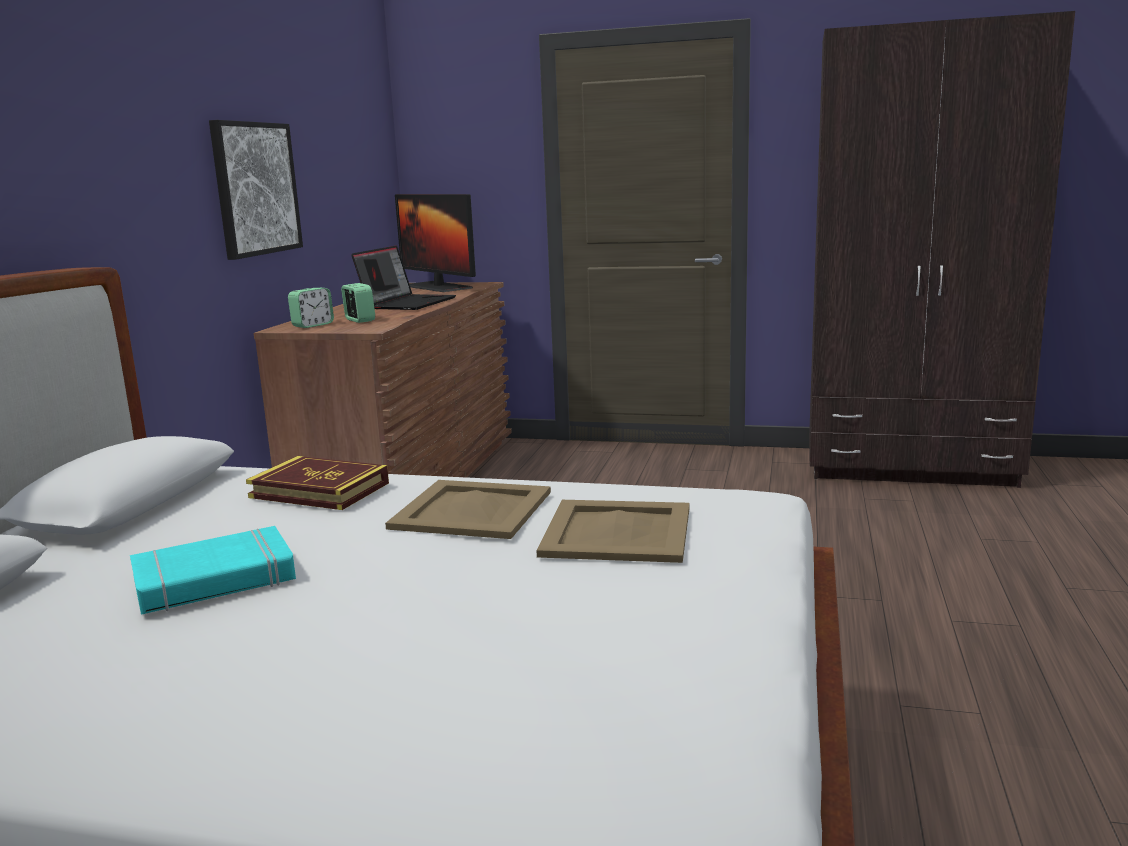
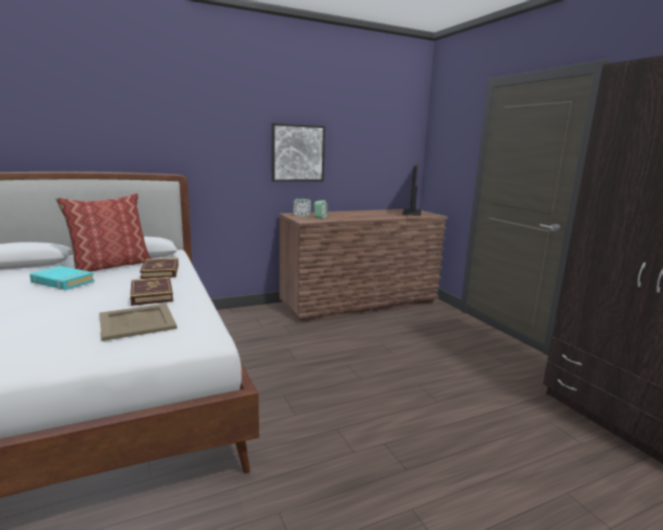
camera: 50 degrees right, 0 degrees up
laptop [351,246,456,310] -> none
beige tray [385,480,551,539] -> book [130,277,173,306]
none -> pillow [56,193,151,272]

